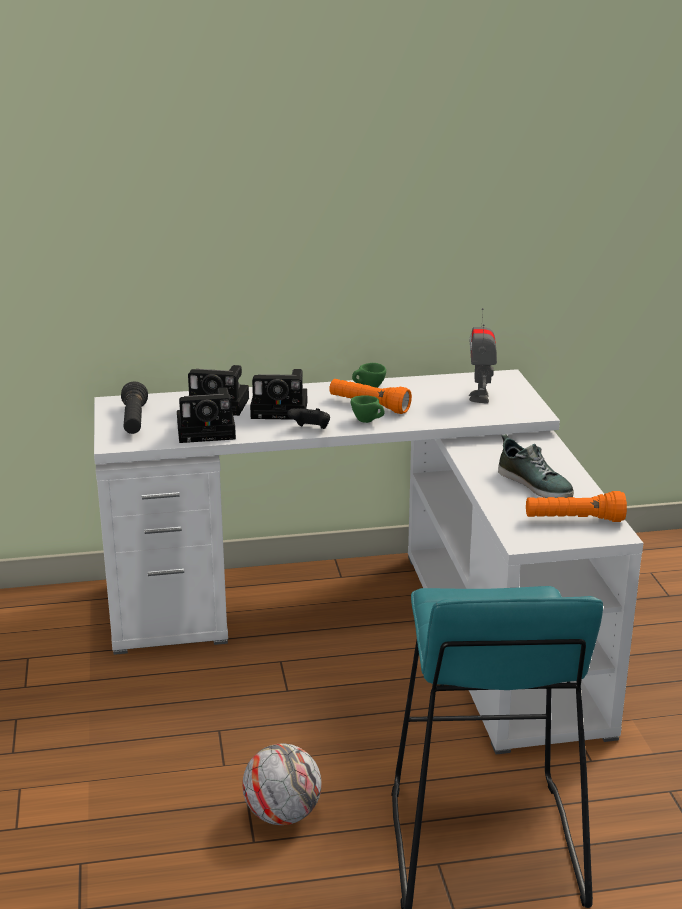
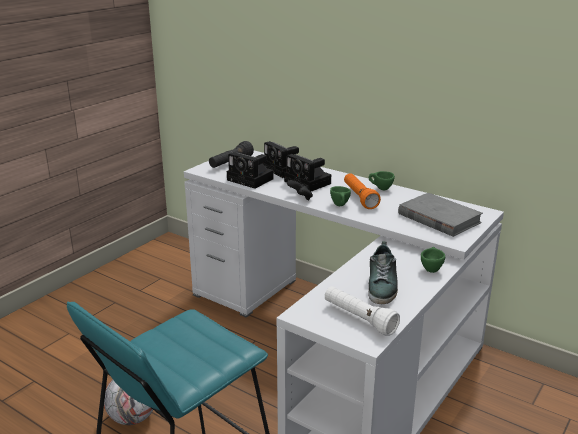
camera: 45 degrees right, 0 degrees up
toy robot [469,308,497,403] -> grey book [398,193,483,237]
orange flashlight [526,491,627,522] -> white flashlight [325,286,400,336]
none -> green cup [421,247,445,273]

